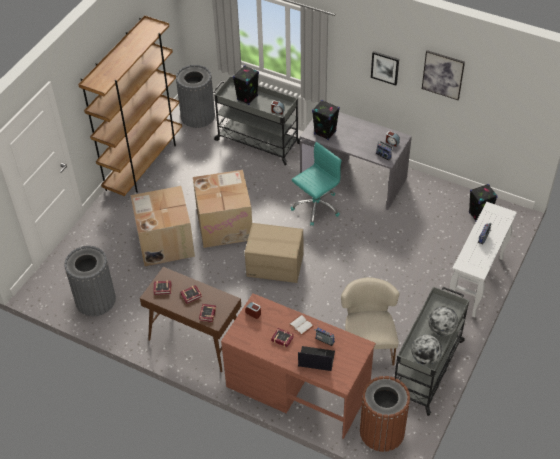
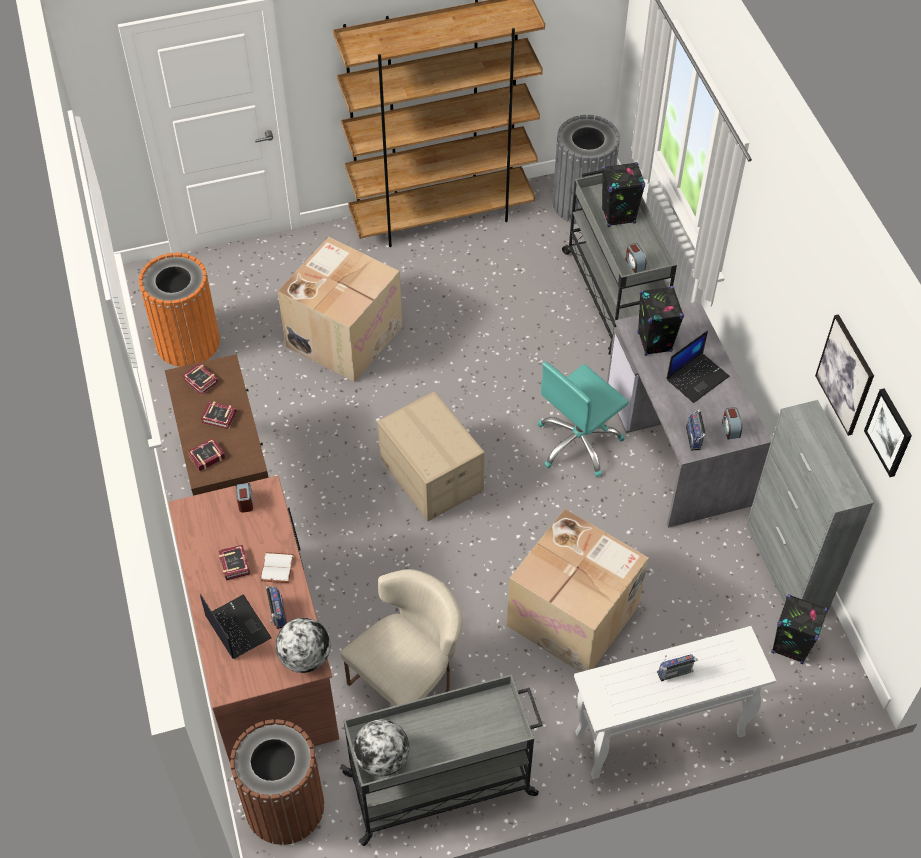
camera: 45 degrees right, 5 degrees up
grey trash can [64,246,116,316] -> orange trash can [139,253,220,367]
cardboard box [193,170,252,248] -> cardboard box moved to [507,509,649,672]
turquoise office chair [291,142,342,226] -> turquoise office chair turned 135 degrees clockwise [537,362,629,477]
picture [371,51,399,85] -> picture moved to [864,388,912,477]
globe [428,307,458,336] -> globe moved to [276,618,330,673]
none -> laptop [666,330,729,403]
none -> grey cabinet [746,400,874,613]

